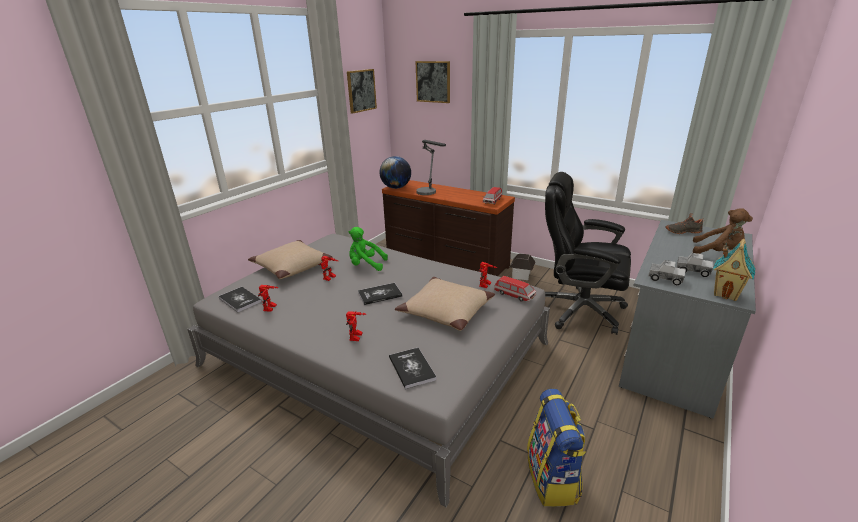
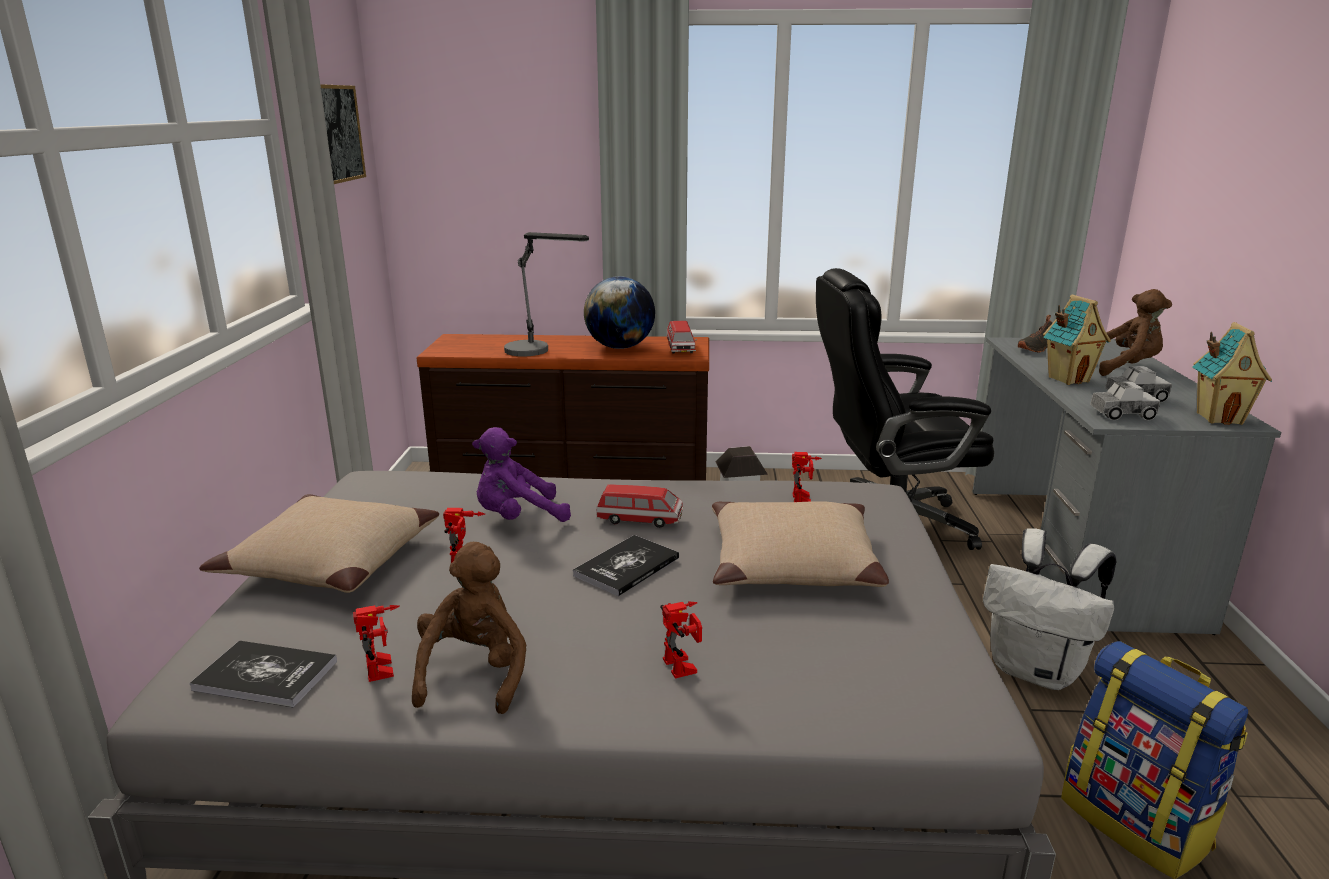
camera: 30 degrees left, 5 degrees down
green plush toy [348,227,388,271] -> purple plush toy [472,427,571,522]
globe [379,156,411,189] -> globe moved to [584,276,655,349]
book [389,348,437,389] -> none
picture [416,61,450,103] -> none
toy car [494,276,536,302] -> toy car moved to [596,484,683,528]
none -> brown plush toy [412,542,526,714]
none -> white backpack [983,528,1116,690]
none -> toy house [1043,294,1111,385]

